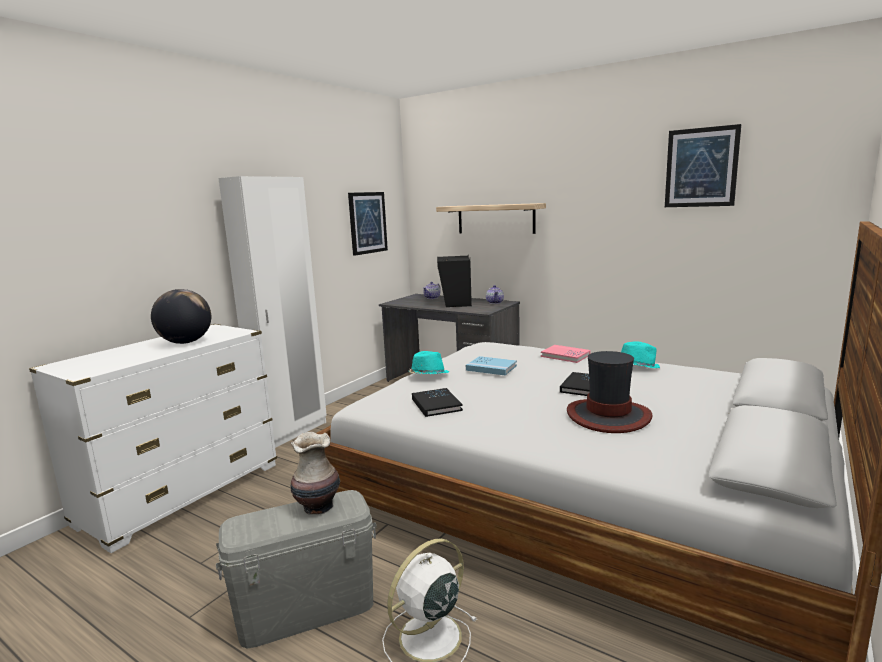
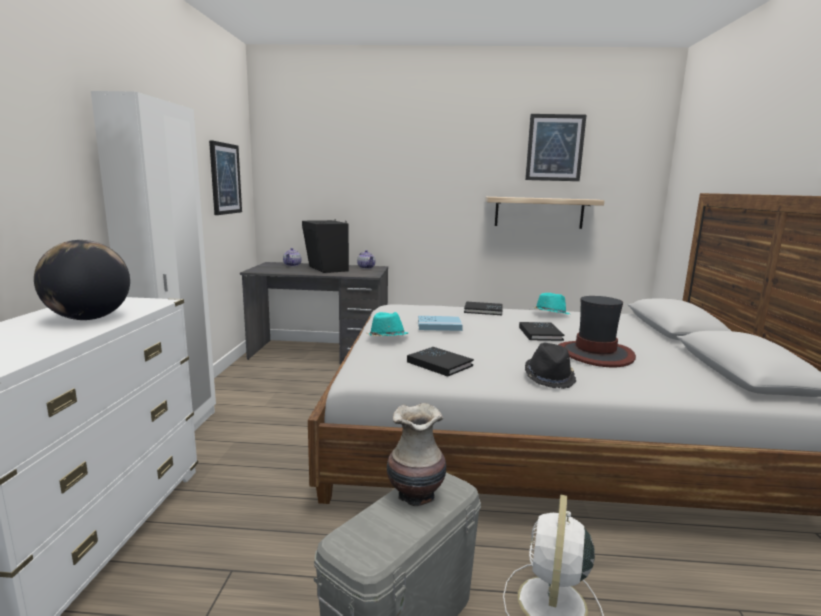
camera: 30 degrees left, 0 degrees up
shelf [436,203,546,234] -> shelf moved to [485,197,605,229]
pink book [541,345,591,363] -> black book [464,302,503,315]
none -> black hat [525,343,576,389]

